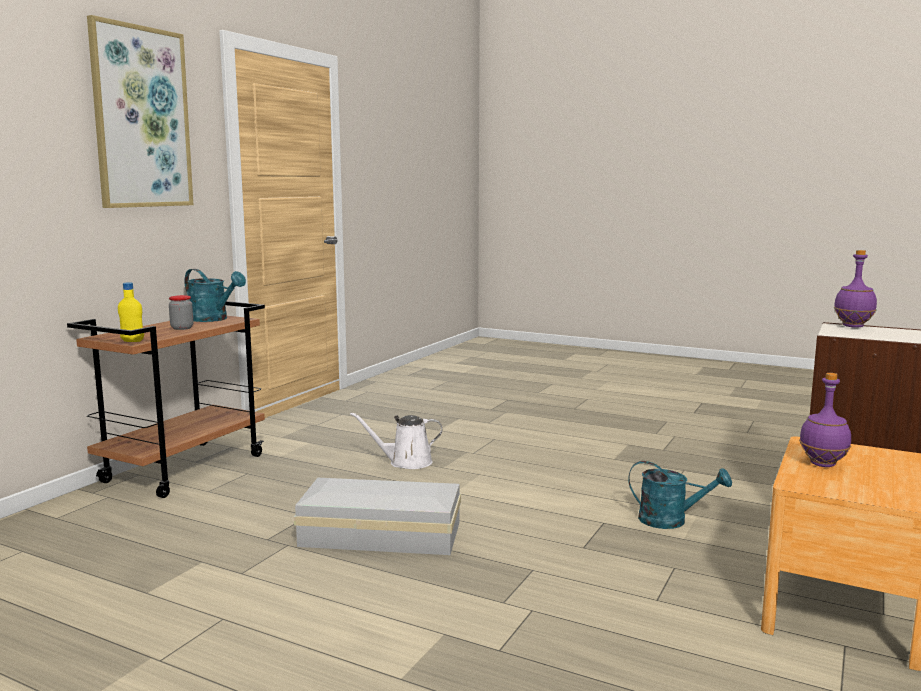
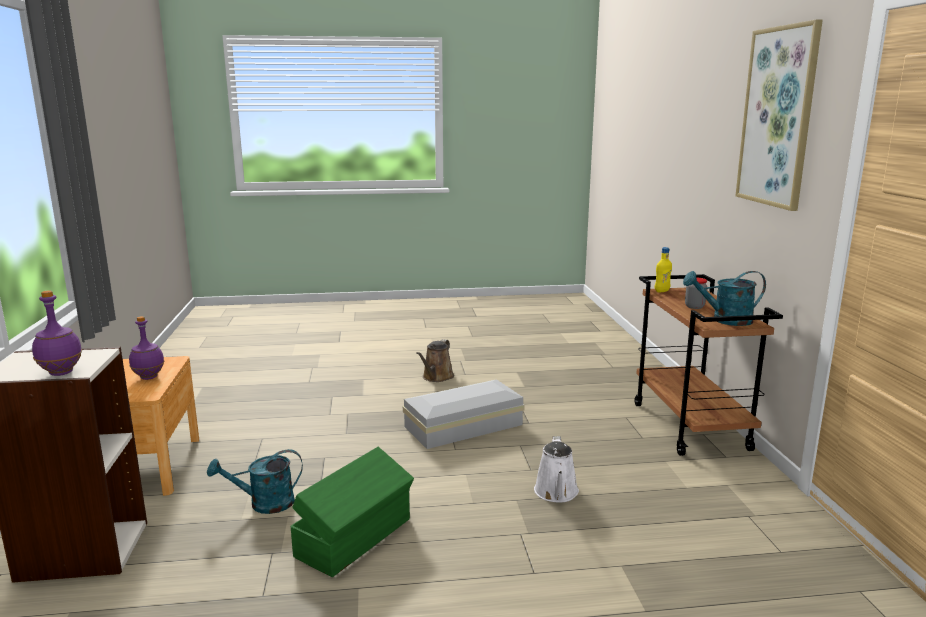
camera: 145 degrees right, 5 degrees up
white watering can [350,412,443,469] -> white watering can turned 135 degrees clockwise [534,436,579,502]
none -> green storage box [290,447,414,577]
none -> brown watering can [416,339,454,382]

